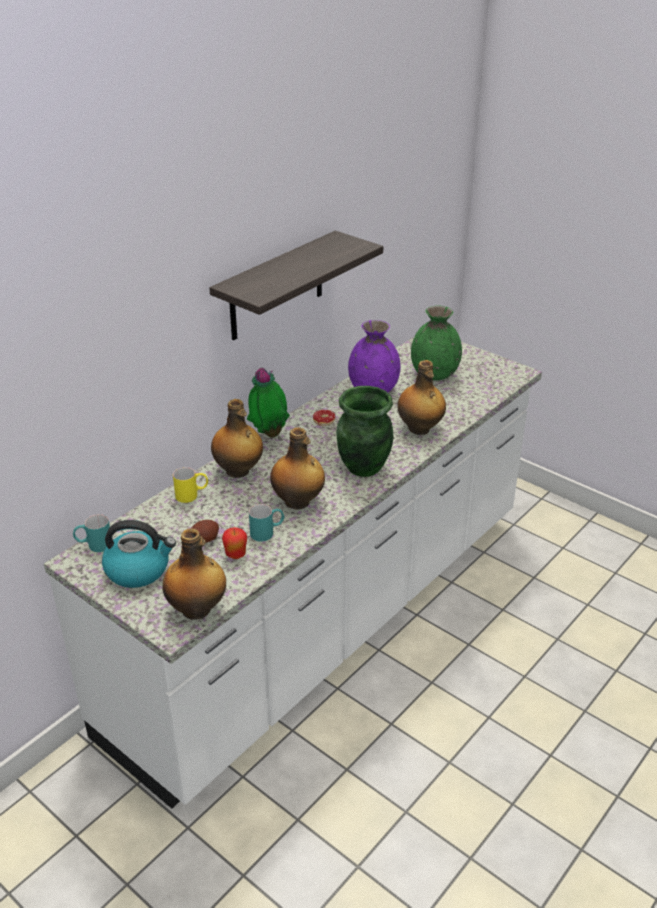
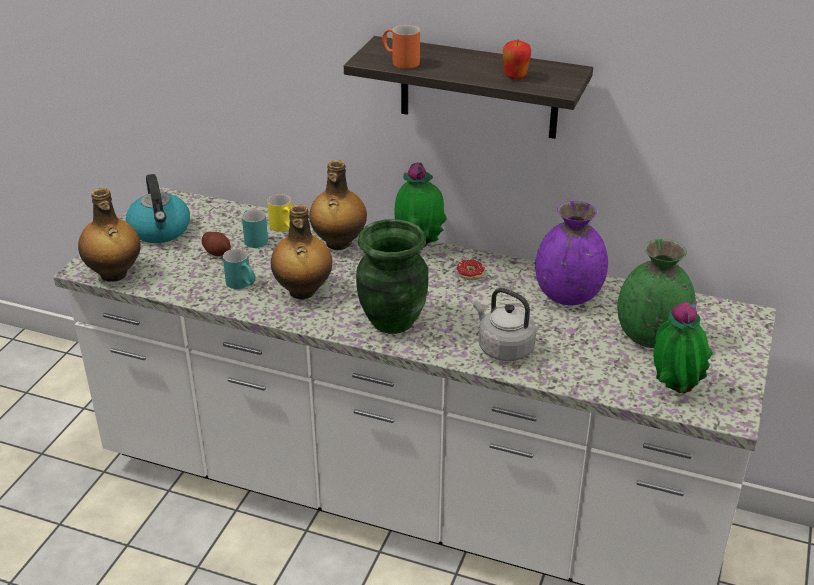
camera: 70 degrees right, 0 degrees up
turquoise mug [73,514,110,552] -> turquoise mug moved to [242,210,268,248]
apple [222,527,247,559] -> apple moved to [503,39,531,79]
bottle [397,360,446,435] -> grey kettle [473,288,536,361]
none -> orange mug [382,25,420,69]
none -> potted plant [654,301,713,394]

